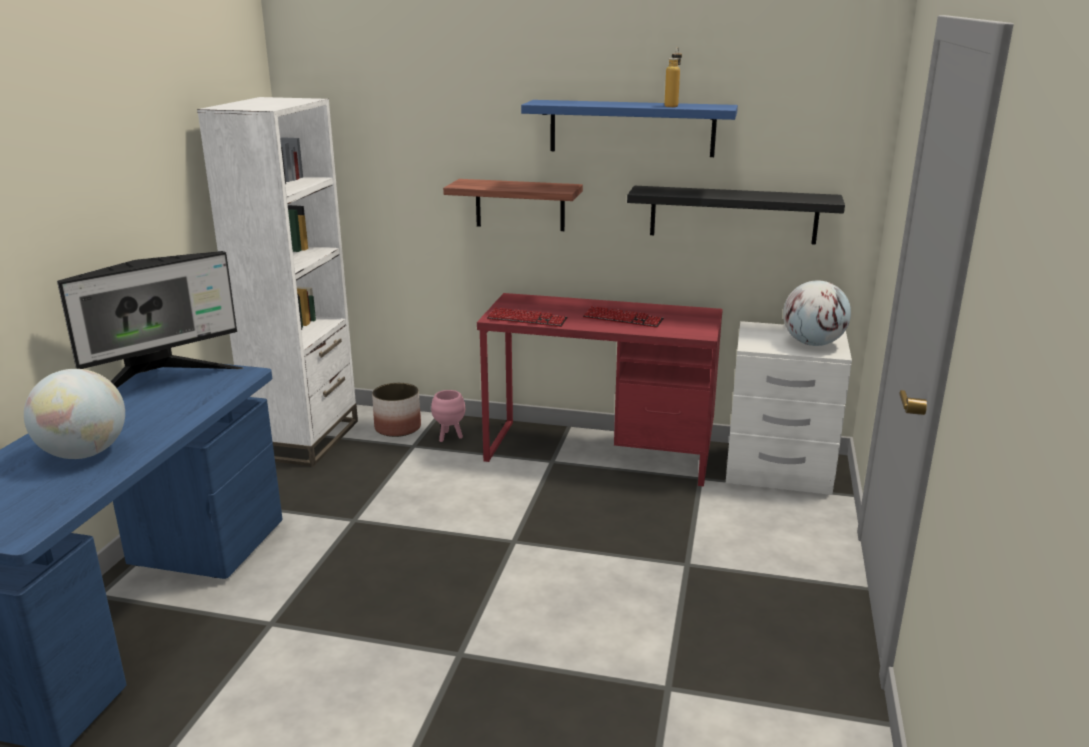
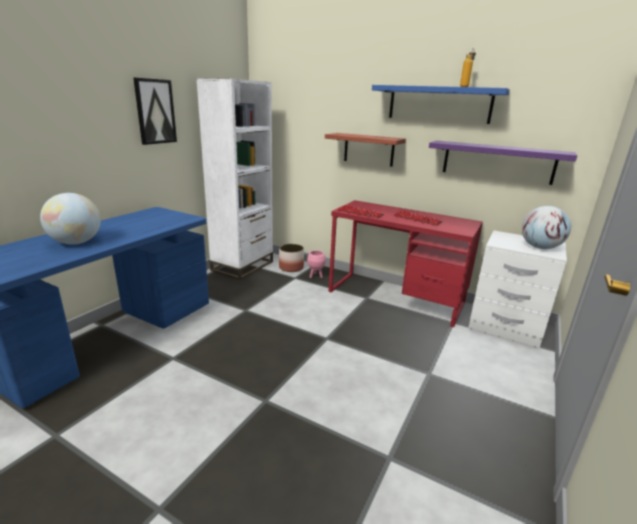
camera: 15 degrees right, 0 degrees up
monitor [57,251,243,388] -> none
black shelf [627,186,845,245] -> purple shelf [429,141,577,185]
none -> picture [133,78,177,145]

